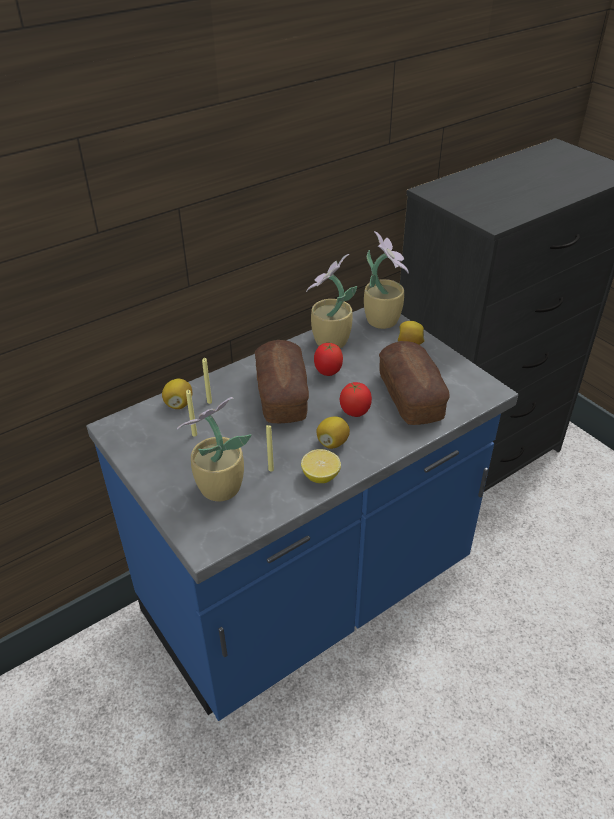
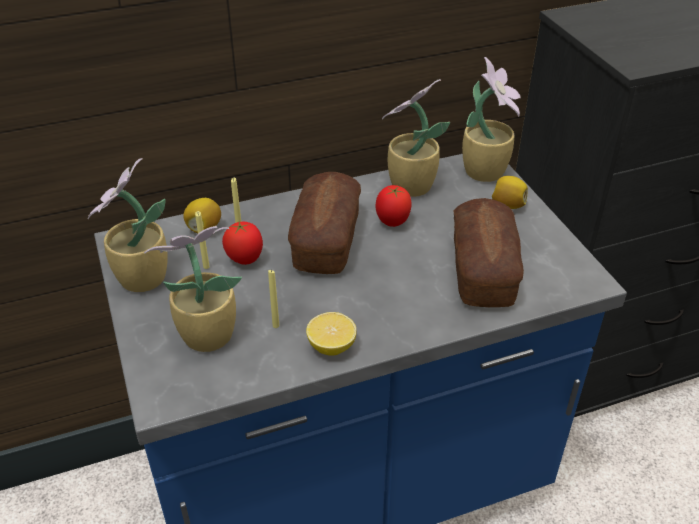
camera: 15 degrees right, 0 degrees up
lemon [316,417,350,449] -> none
tomato [340,382,372,417] -> tomato moved to [222,222,263,265]
none -> potted plant [88,158,168,292]

